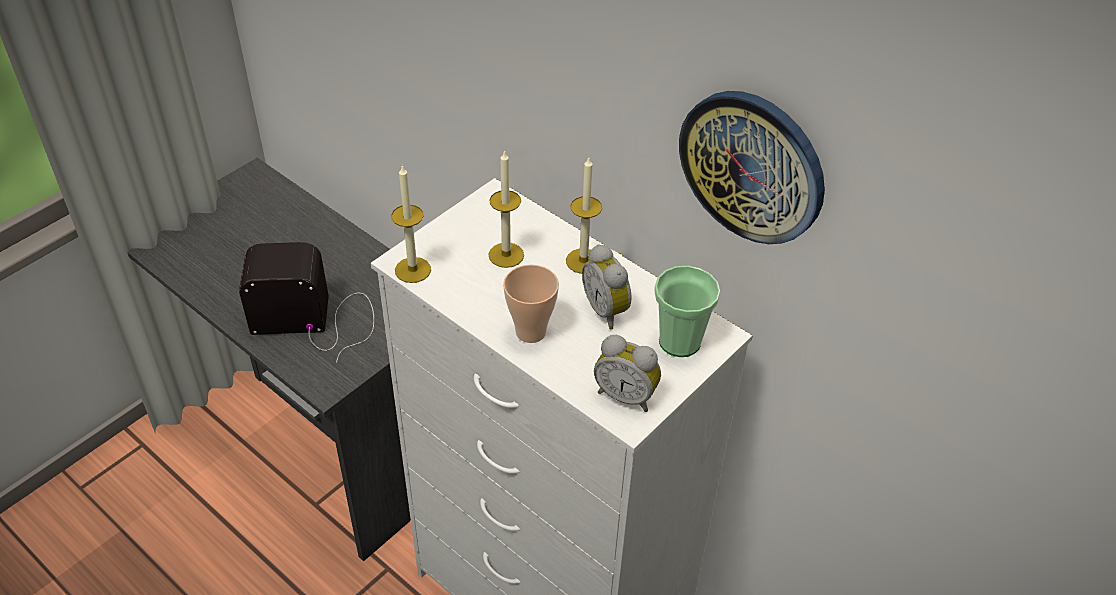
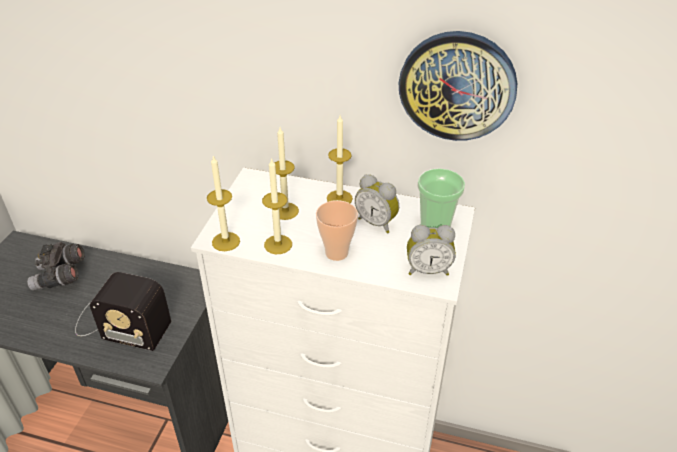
camera: 25 degrees left, 5 degrees down
radio [239,242,374,363] -> radio turned 135 degrees counterclockwise [75,272,171,351]
none -> grey binoculars [27,242,85,291]
none -> candle [262,158,292,254]

